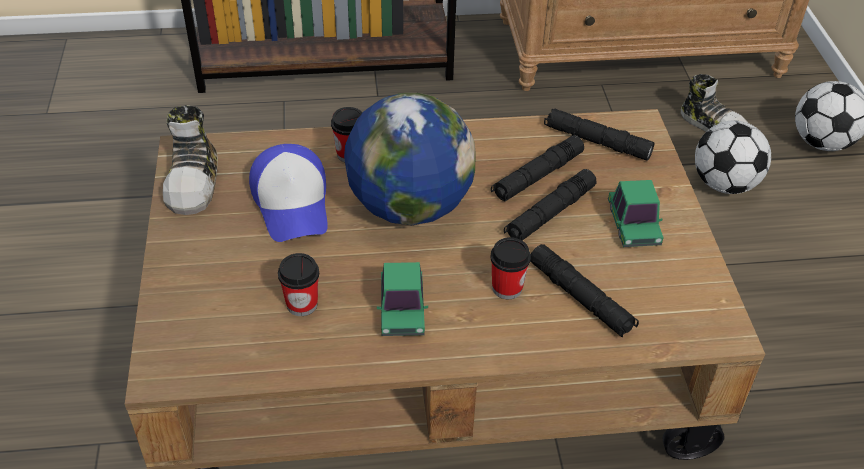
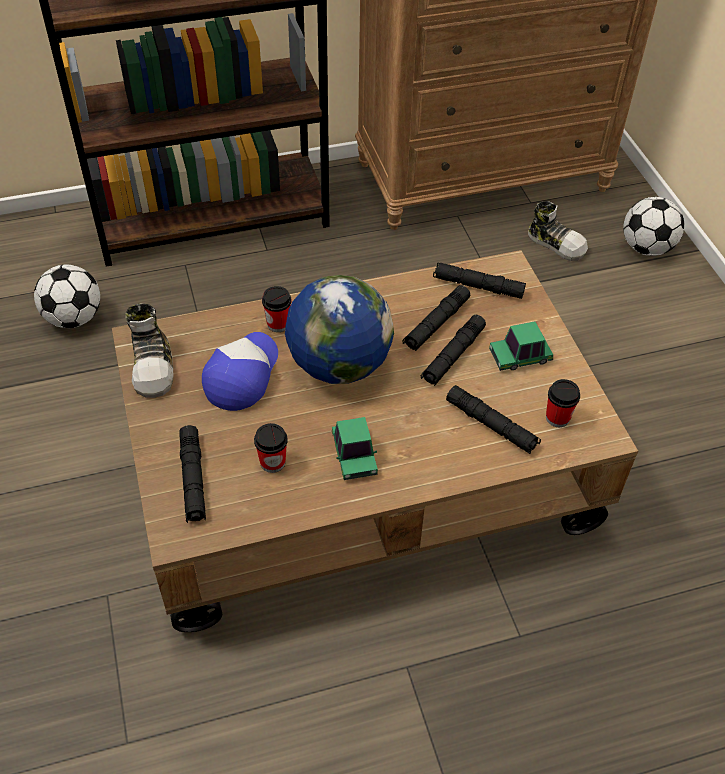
camera: 10 degrees left, 5 degrees up
cap [249,144,328,242] -> cap turned 135 degrees counterclockwise [202,332,278,411]
cup [490,237,531,299] -> cup moved to [546,379,580,427]
toy car [608,180,664,247] -> toy car turned 90 degrees clockwise [489,322,553,371]
football [695,120,771,194] -> football moved to [34,264,100,328]
none -> black flashlight [179,425,206,523]

